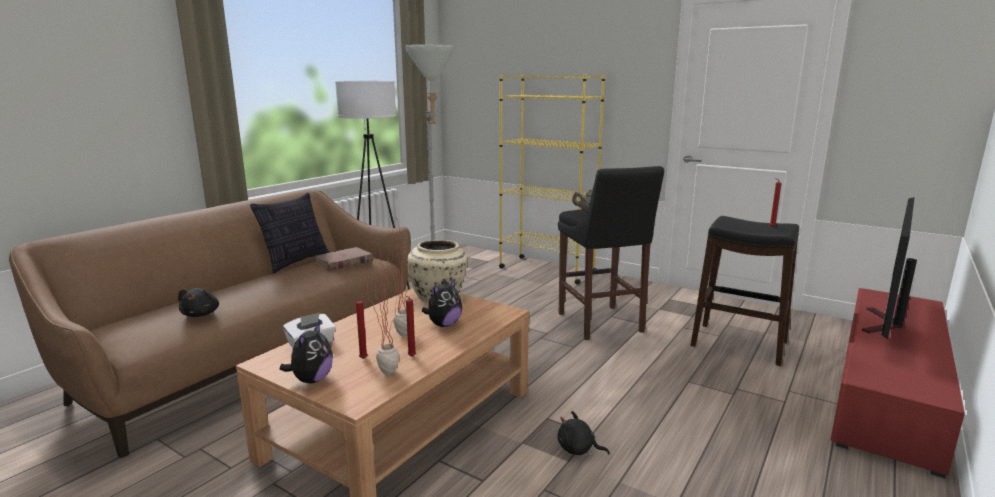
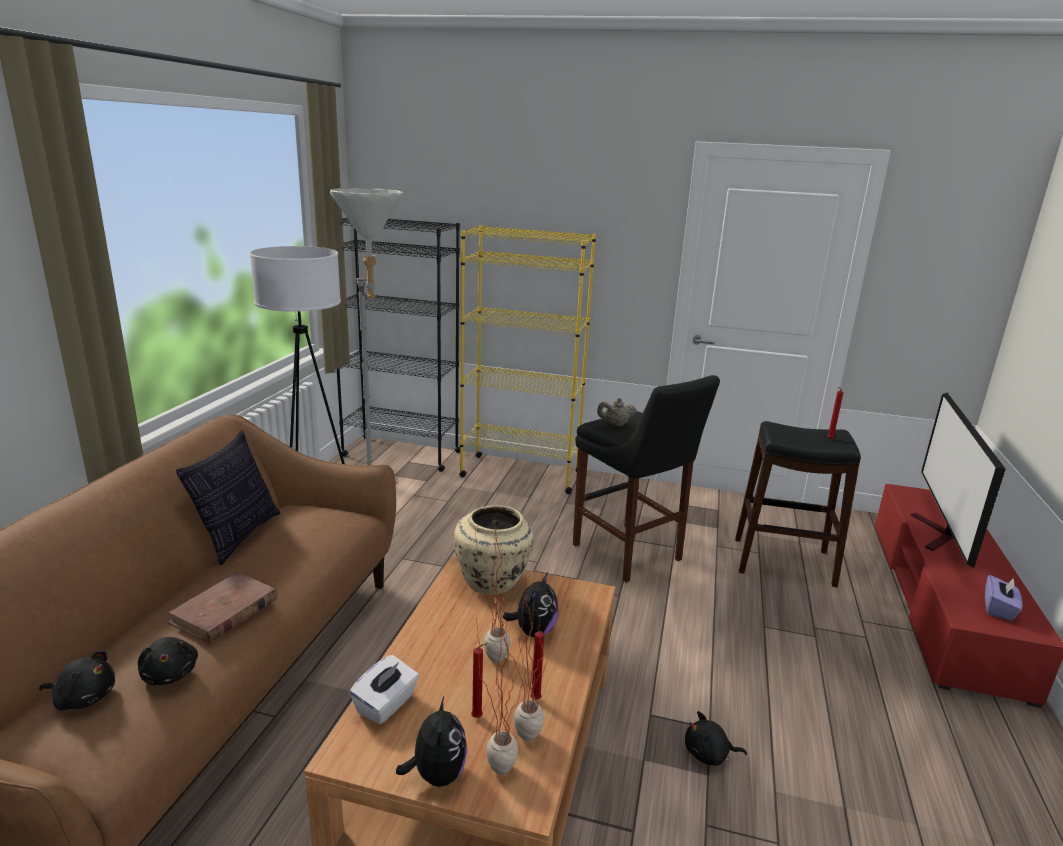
camera: 20 degrees left, 5 degrees up
brown book [313,247,373,271] -> brown book moved to [168,572,277,643]
none -> black plush toy [39,650,115,711]
none -> black bookcase [337,218,460,472]
none -> potted plant [476,602,525,775]
none -> purple tissue box [985,575,1022,621]

